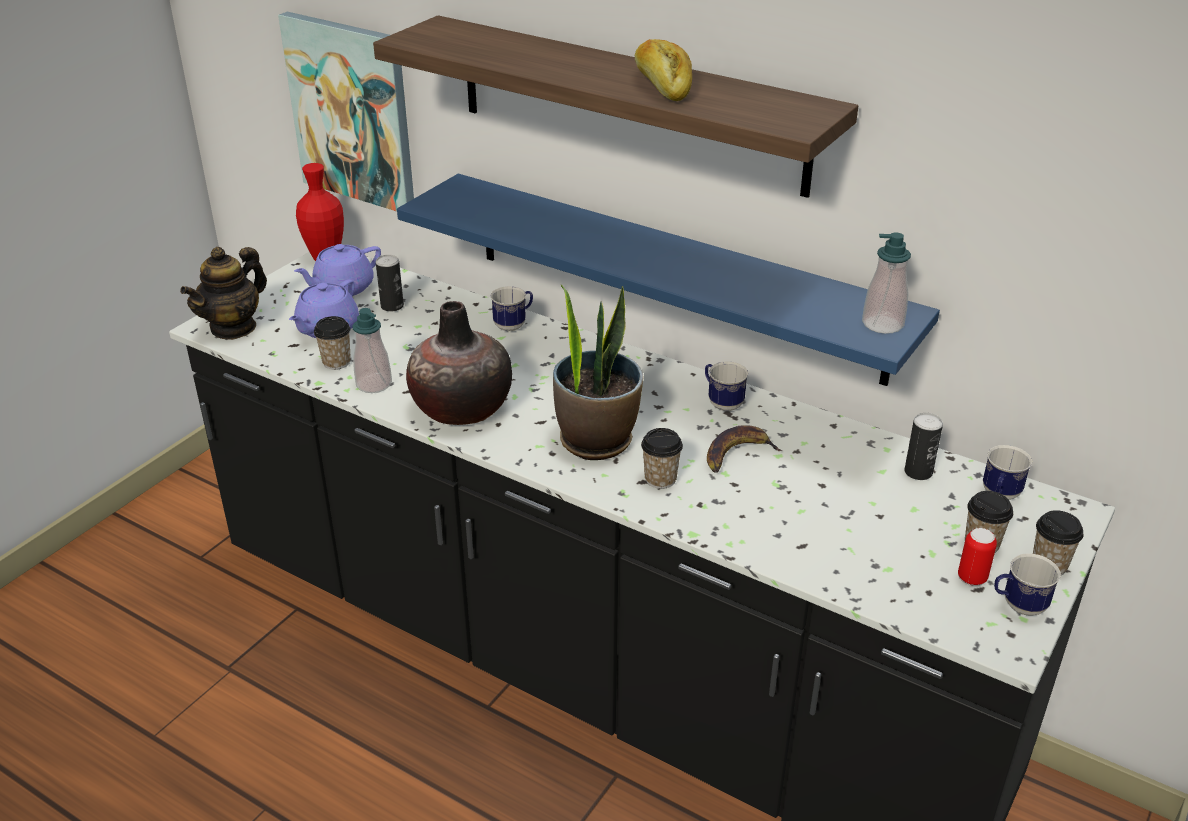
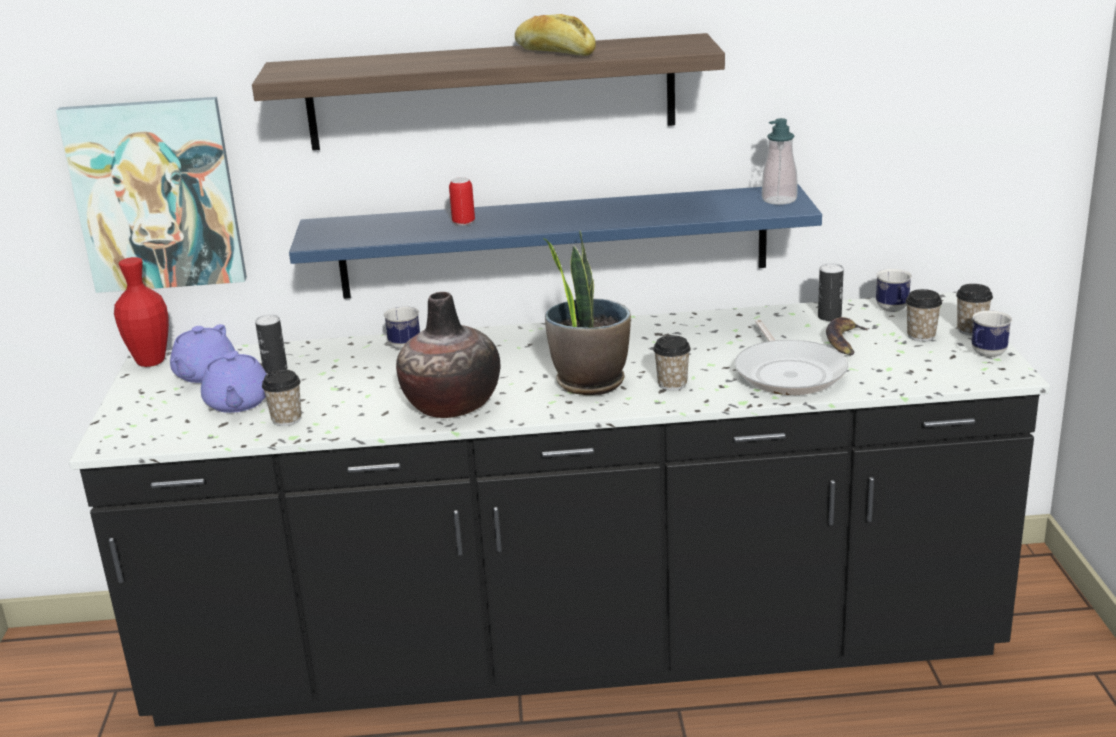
camera: 35 degrees left, 10 degrees down
teapot [180,247,267,340] -> none
soap dispenser [352,308,392,393] -> none
mug [705,361,748,411] -> none
banana [707,425,782,473] -> banana moved to [826,317,869,356]
can [958,528,997,586] -> can moved to [449,177,475,226]
none -> frying pan [735,319,848,395]

